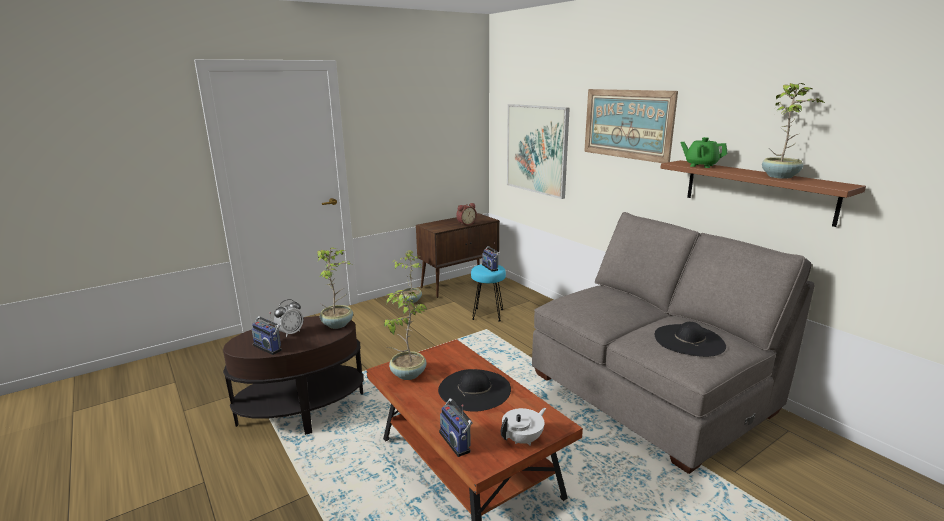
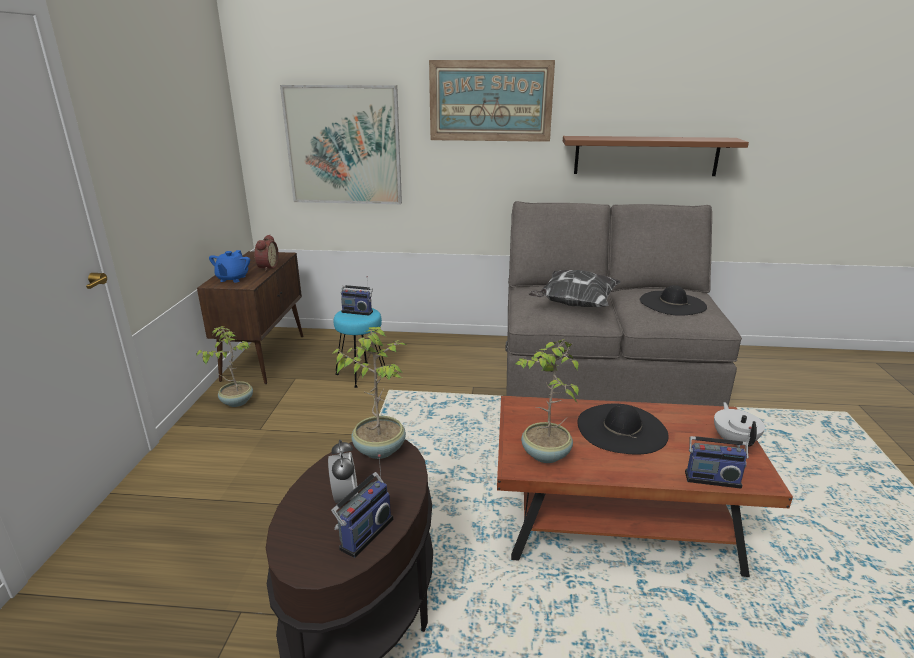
camera: 50 degrees left, 5 degrees up
radio [252,312,282,355] -> radio turned 45 degrees counterclockwise [331,454,393,558]
green teapot [681,137,728,168] -> none
potted plant [762,83,825,179] -> none
none -> blue teapot [209,250,250,283]
none -> pillow [529,270,621,307]

